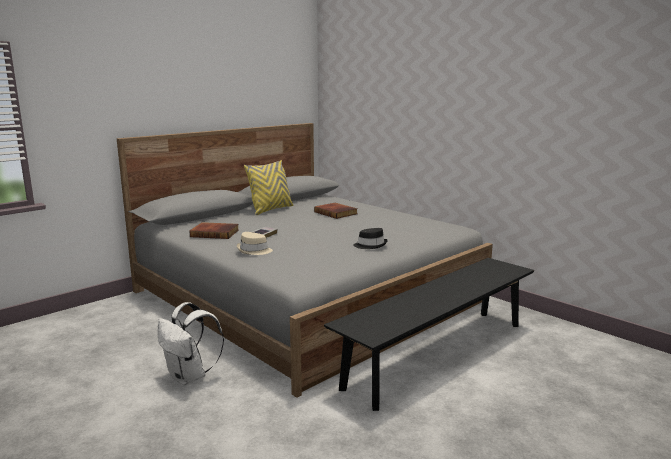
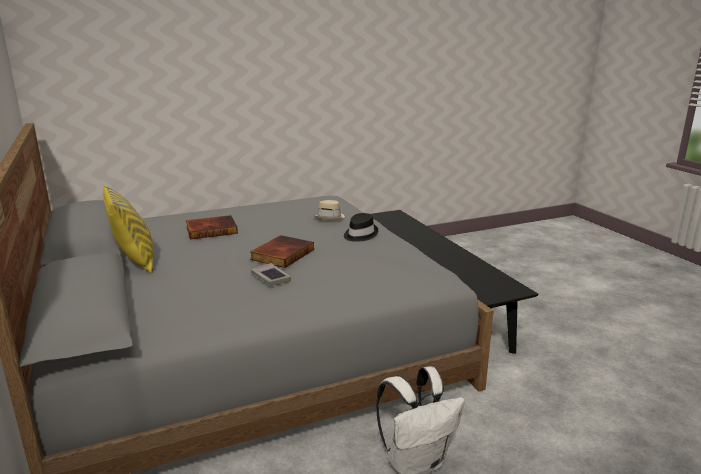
camera: 70 degrees left, 5 degrees up
book [189,222,239,239] -> book moved to [250,235,314,268]
beige hat [237,232,273,255] -> beige hat moved to [314,200,345,220]

